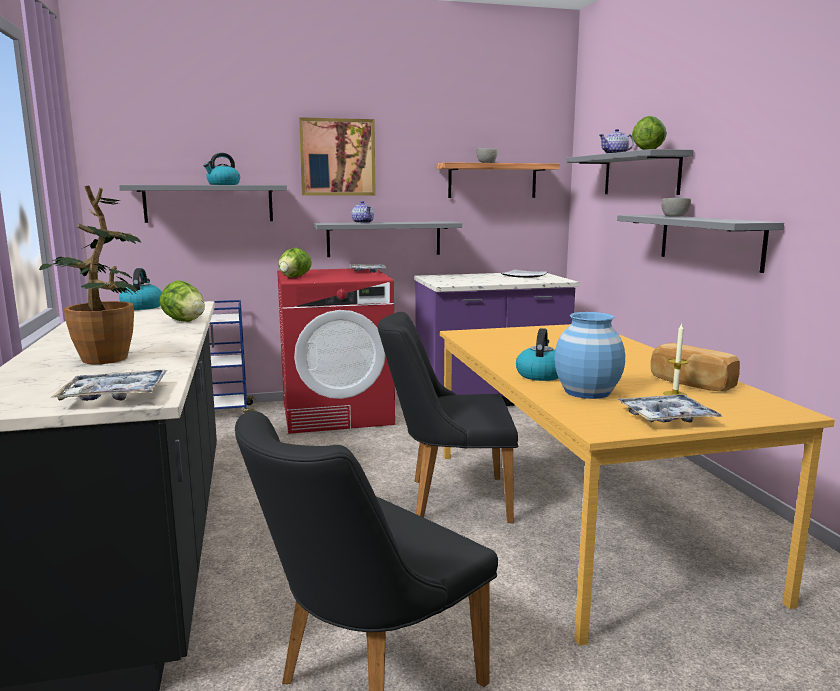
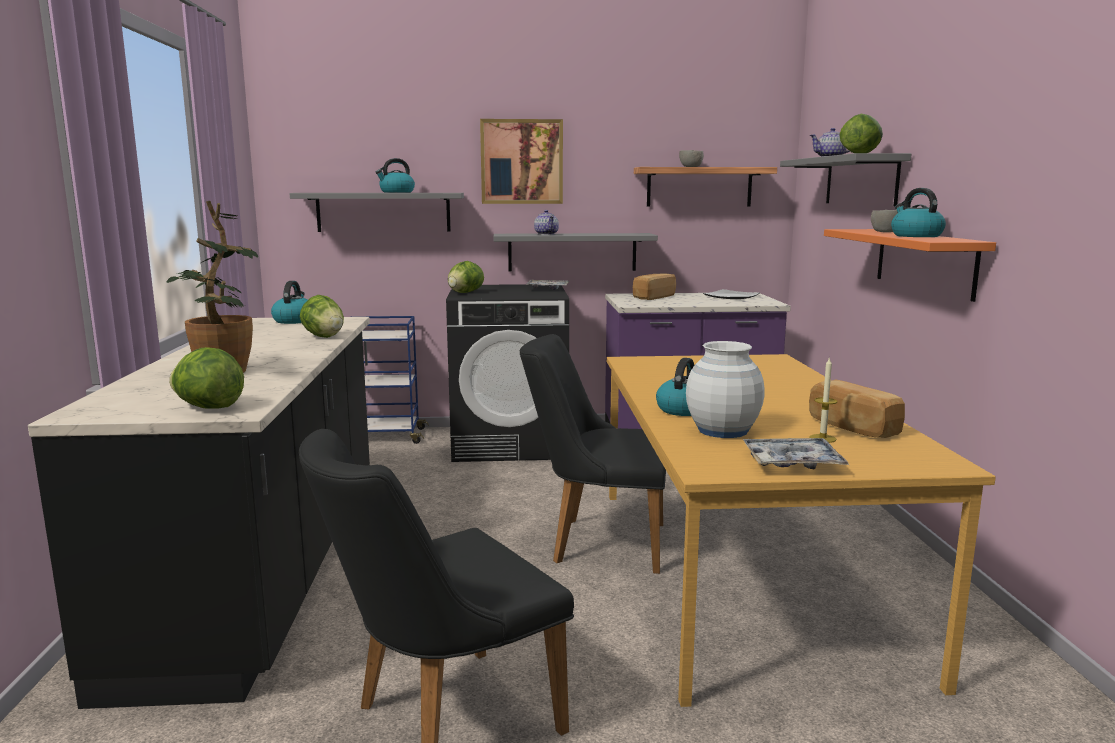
camera: 10 degrees right, 0 degrees up
tray [50,370,168,401] -> lettuce [169,347,244,409]
red washing machine [277,269,395,434] -> black washing machine [446,284,569,462]
blue vase [555,312,625,399] -> white vase [686,341,765,438]
grey shelf [617,215,784,273] -> orange shelf [824,229,996,302]
none -> bread [633,274,676,300]
none -> kettle [891,188,946,237]

